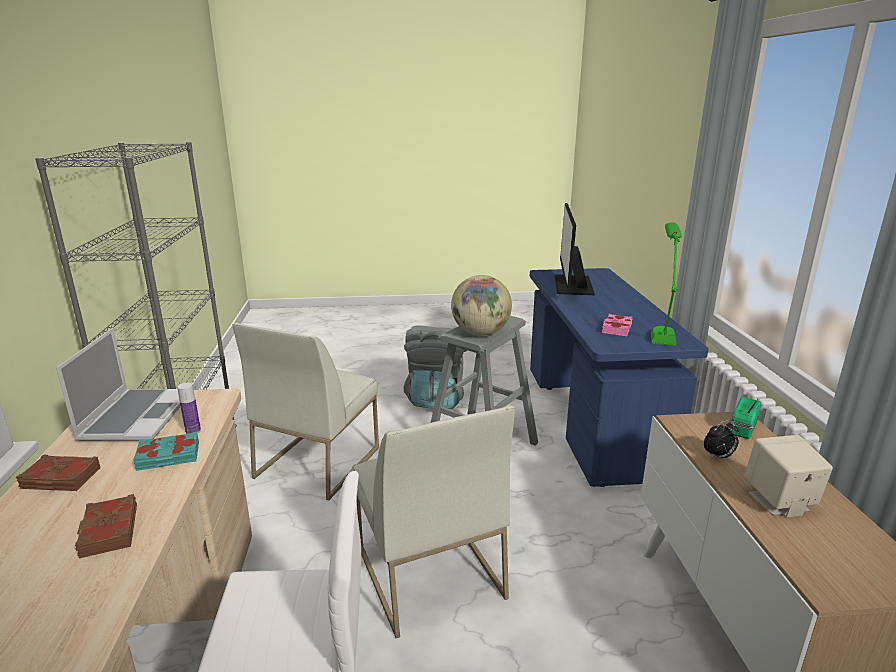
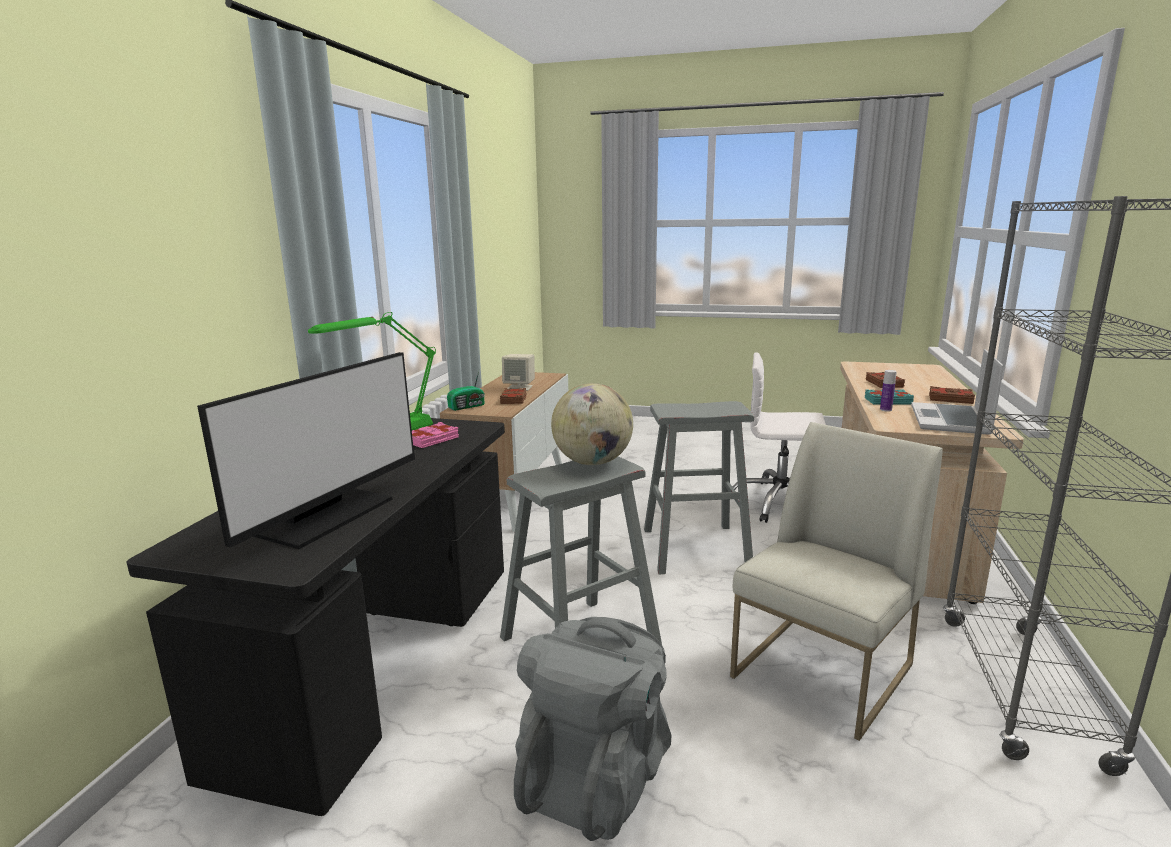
camera: 160 degrees left, 5 degrees down
white chair [351,405,515,638] -> grey stool [644,401,754,574]
blue desk [530,268,709,487] -> black desk [127,418,505,816]
alarm clock [704,420,739,460] -> brown book [500,388,527,404]

